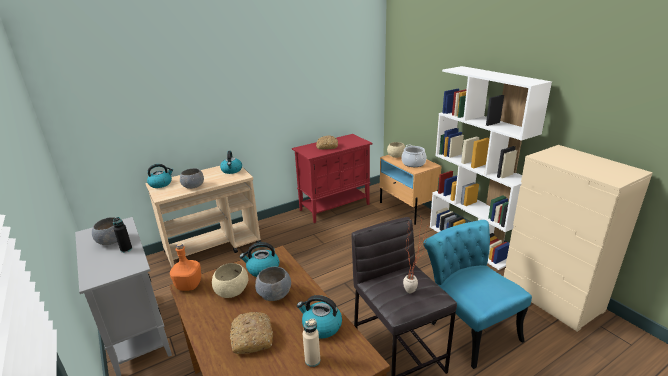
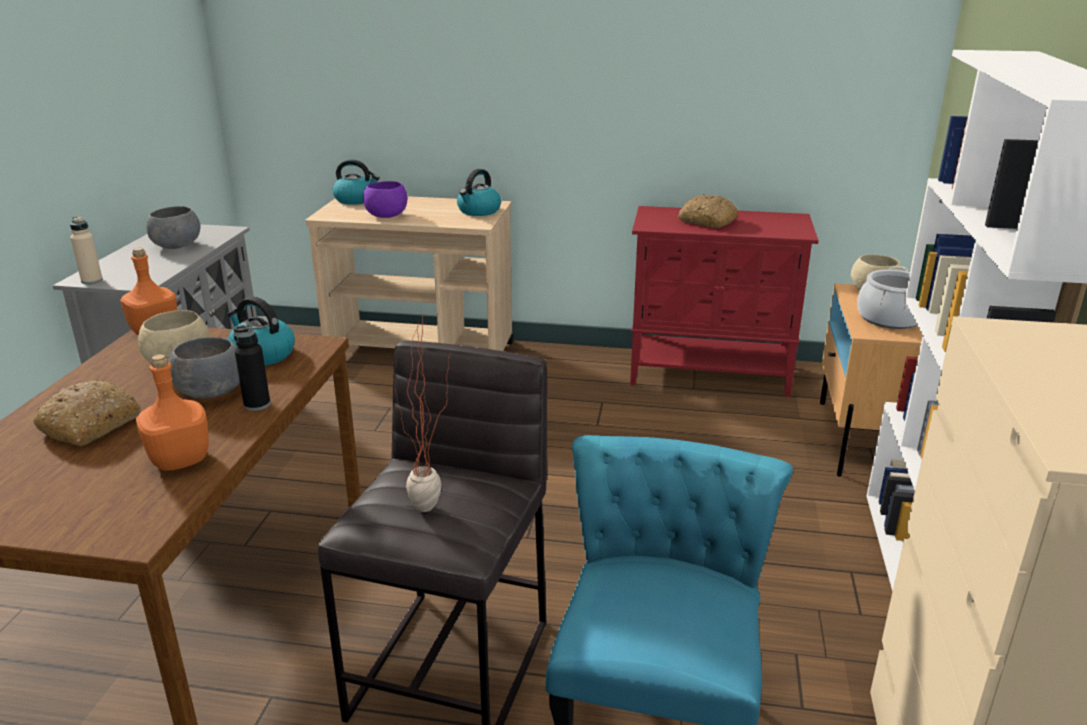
camera: 40 degrees right, 0 degrees up
black bottle [113,217,132,253] -> black bottle moved to [233,324,270,411]
grey bowl [180,168,204,189] -> purple bowl [363,181,407,218]
kettle [297,295,342,339] -> orange bottle [136,354,209,471]
beige bottle [303,319,320,367] -> beige bottle moved to [70,217,103,285]

